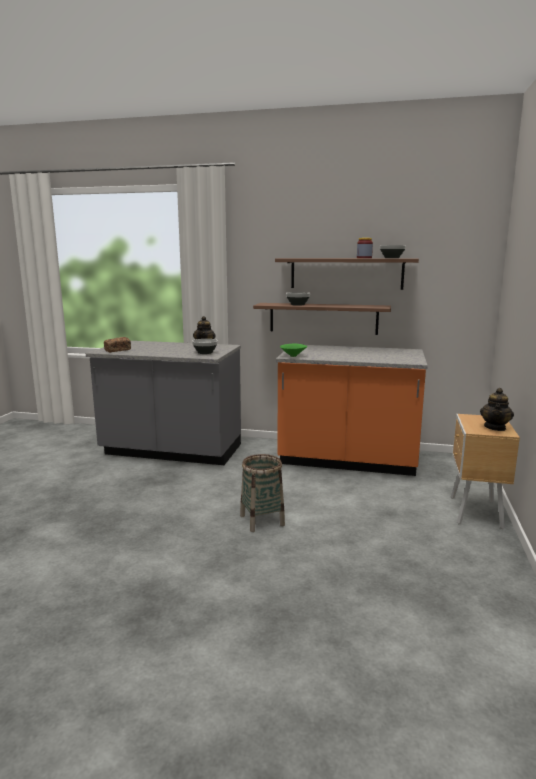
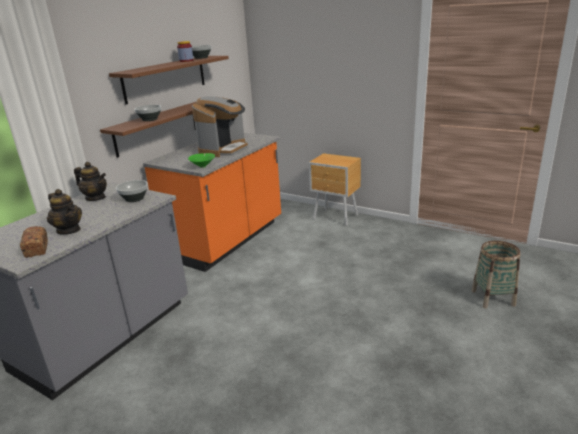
camera: 70 degrees left, 10 degrees up
basket [240,454,285,532] -> basket moved to [472,241,520,309]
teapot [480,388,514,431] -> teapot moved to [47,189,82,235]
none -> coffee machine [192,96,248,157]

